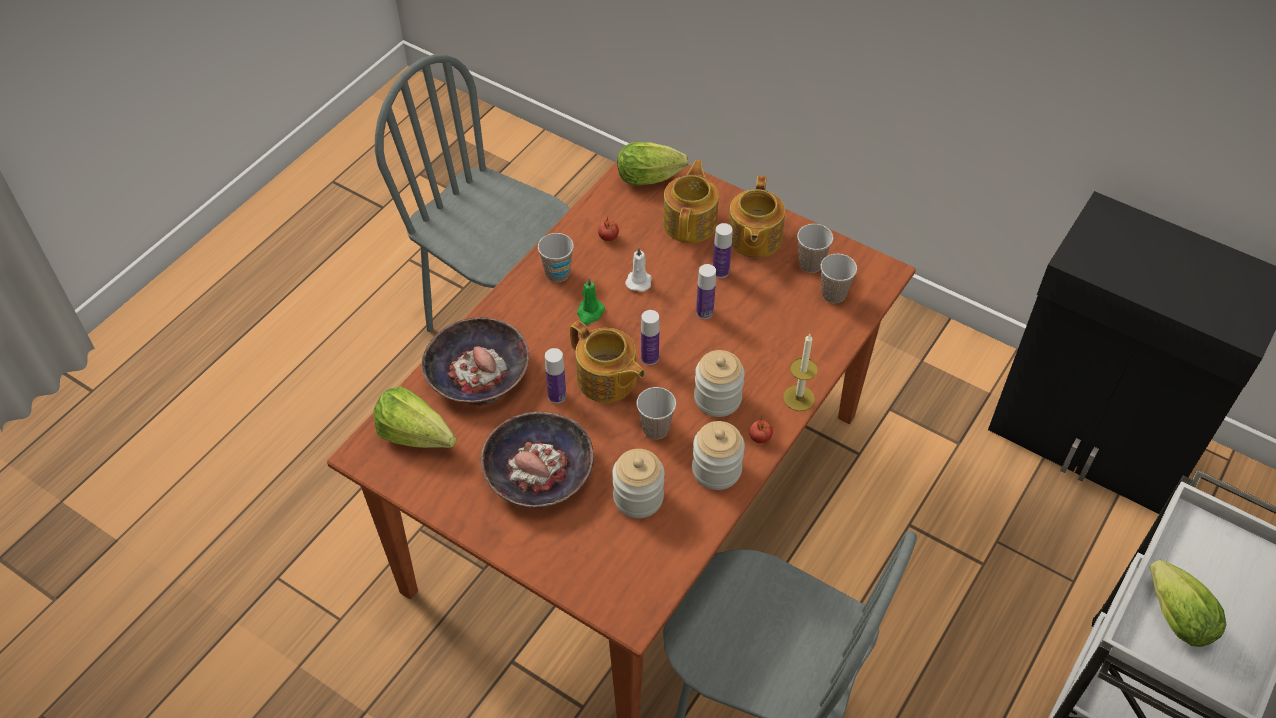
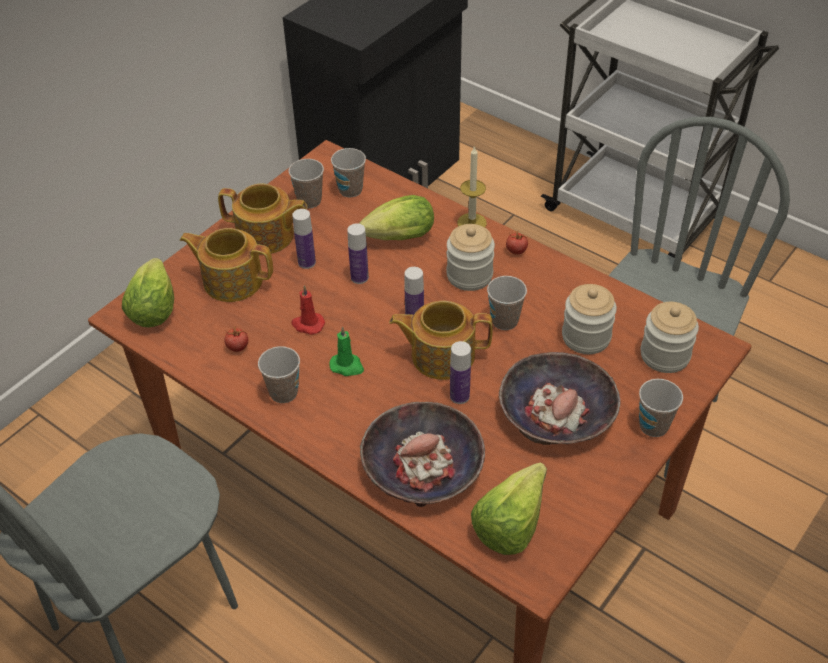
camera: 85 degrees left, 5 degrees down
teapot [570,321,645,403] -> teapot turned 135 degrees counterclockwise [389,301,493,380]
white candle [625,247,652,292] -> red candle [291,285,325,335]
jar [692,421,745,490] -> jar moved to [641,302,699,373]
lettuce [1149,560,1226,647] -> lettuce moved to [359,195,434,240]
none -> cup [639,379,683,437]

